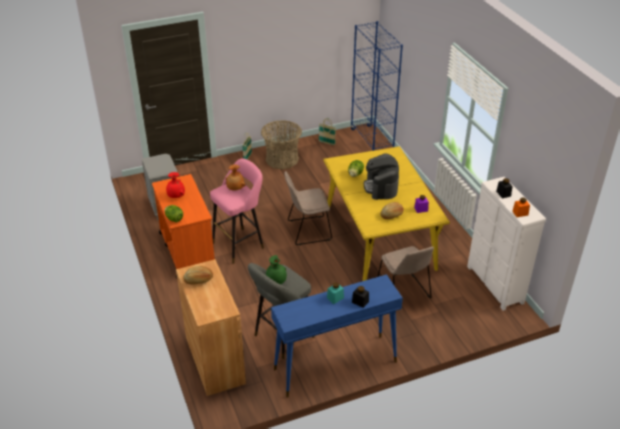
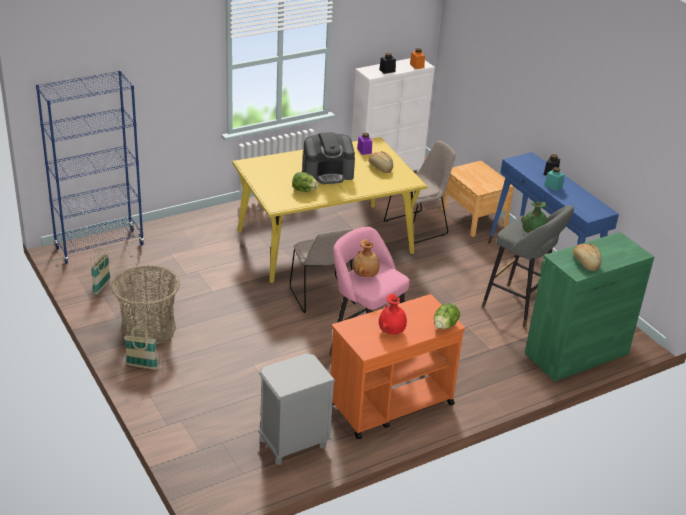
camera: 100 degrees left, 5 degrees down
brown cabinet [176,259,246,396] -> green cabinet [525,232,654,382]
none -> brown nightstand [441,161,514,237]

